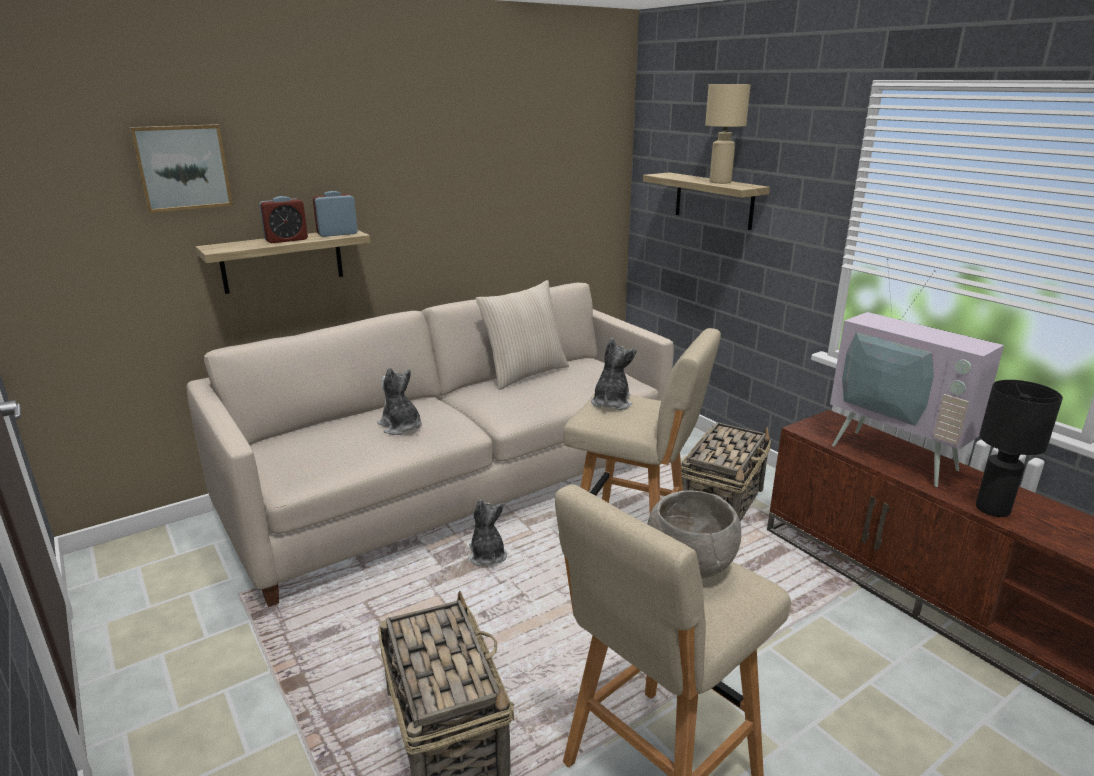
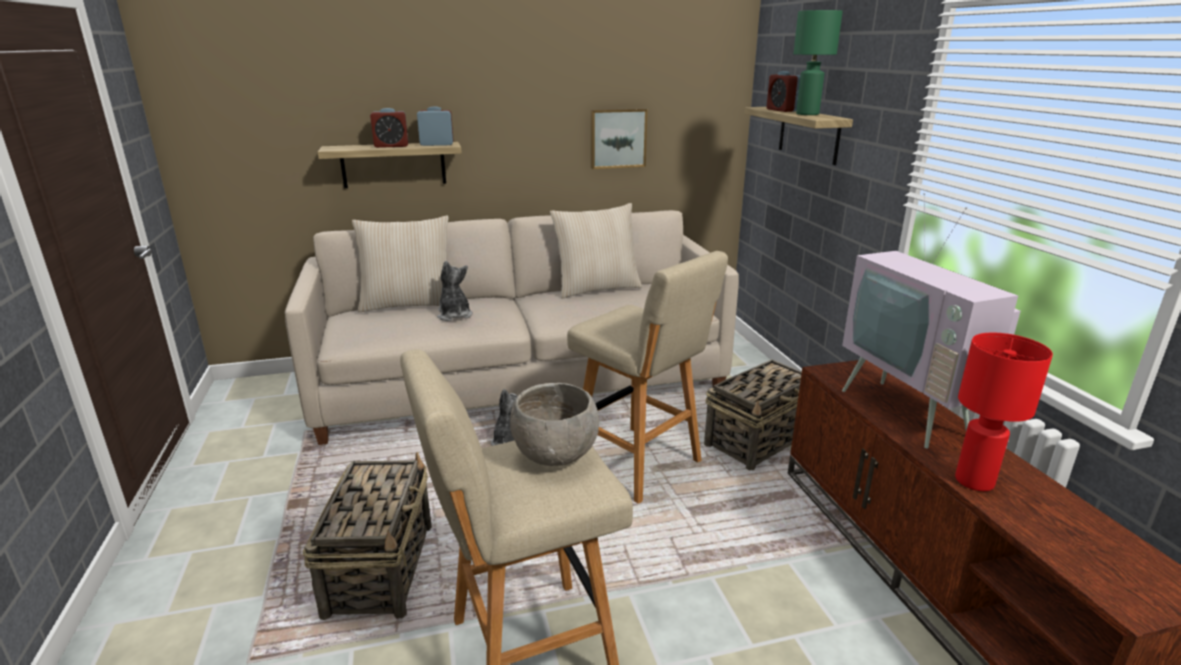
camera: 20 degrees right, 0 degrees up
picture [129,124,233,213] -> picture moved to [591,109,648,169]
plush toy [591,338,637,410] -> none
beige table lamp [705,84,751,184] -> green table lamp [794,10,843,115]
black table lamp [976,380,1063,517] -> red table lamp [955,333,1053,491]
none -> beige pillow [352,216,449,312]
none -> alarm clock [766,71,800,112]

